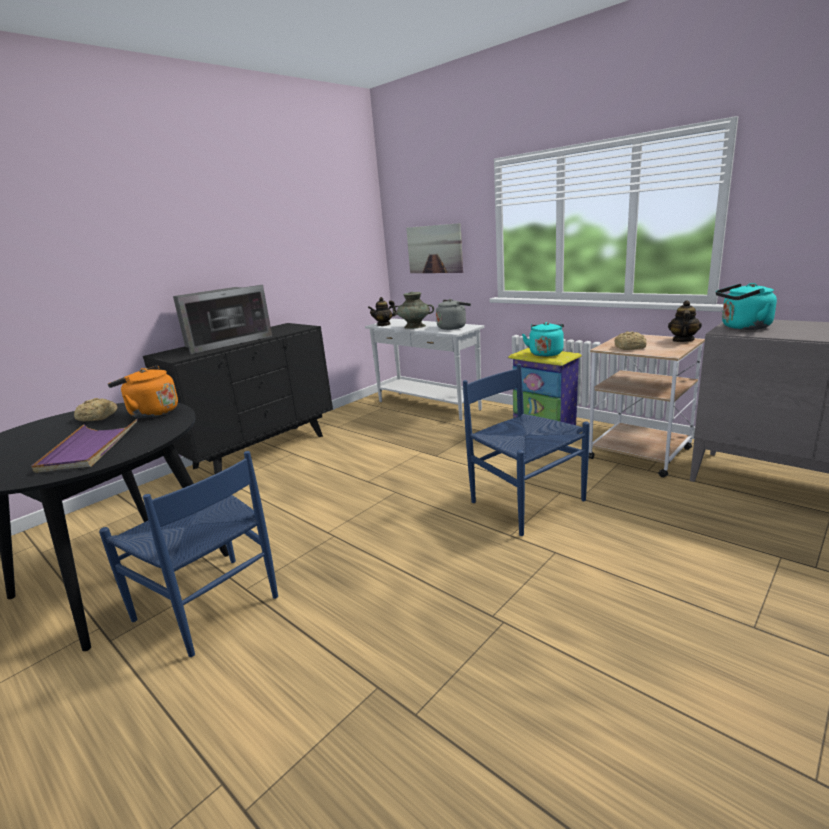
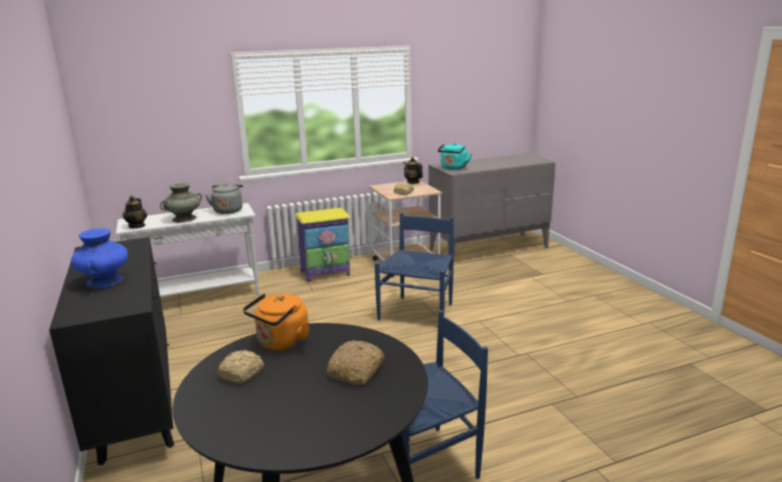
camera: 65 degrees left, 0 degrees up
purple tray [31,419,138,473] -> bread [327,341,384,385]
microwave [173,285,272,354] -> blue vase [71,228,128,288]
picture [406,223,463,273] -> none
blue chair [463,364,590,536] -> blue chair turned 120 degrees clockwise [375,213,454,320]
turquoise kettle [522,322,564,357] -> none

